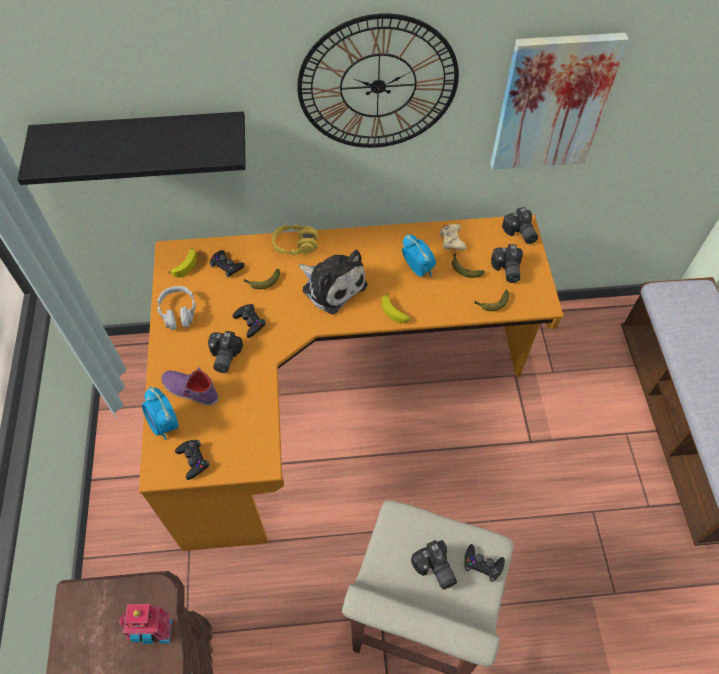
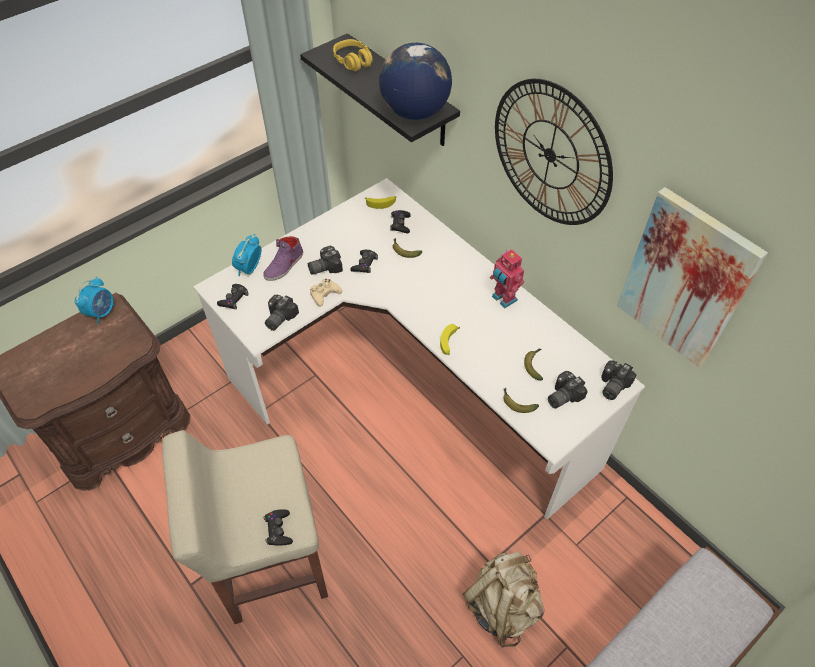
camera: 55 degrees right, 5 degrees down
toy robot [119,604,172,644] -> toy robot moved to [490,249,524,309]
orange desk [139,214,564,551] -> white desk [193,178,645,519]
grey headphones [157,286,196,330] -> none
purple shoe [161,367,219,406] -> purple shoe turned 135 degrees counterclockwise [263,236,303,281]
yellow headphones [272,225,318,255] -> yellow headphones moved to [333,39,373,71]
plush toy [299,250,368,314] -> none
alarm clock [402,234,436,277] -> alarm clock moved to [75,276,114,324]
camera [411,540,457,590] -> camera moved to [265,295,299,331]
beige game controller [439,224,466,250] -> beige game controller moved to [310,279,342,307]
none -> globe [379,43,452,120]
none -> beige backpack [463,551,544,648]

